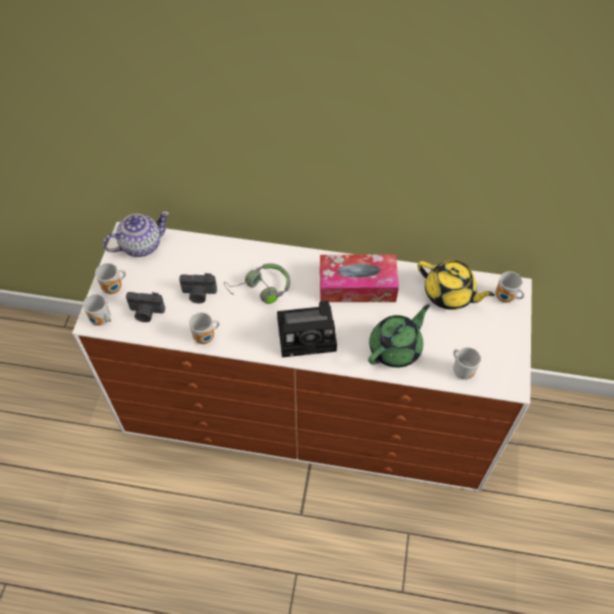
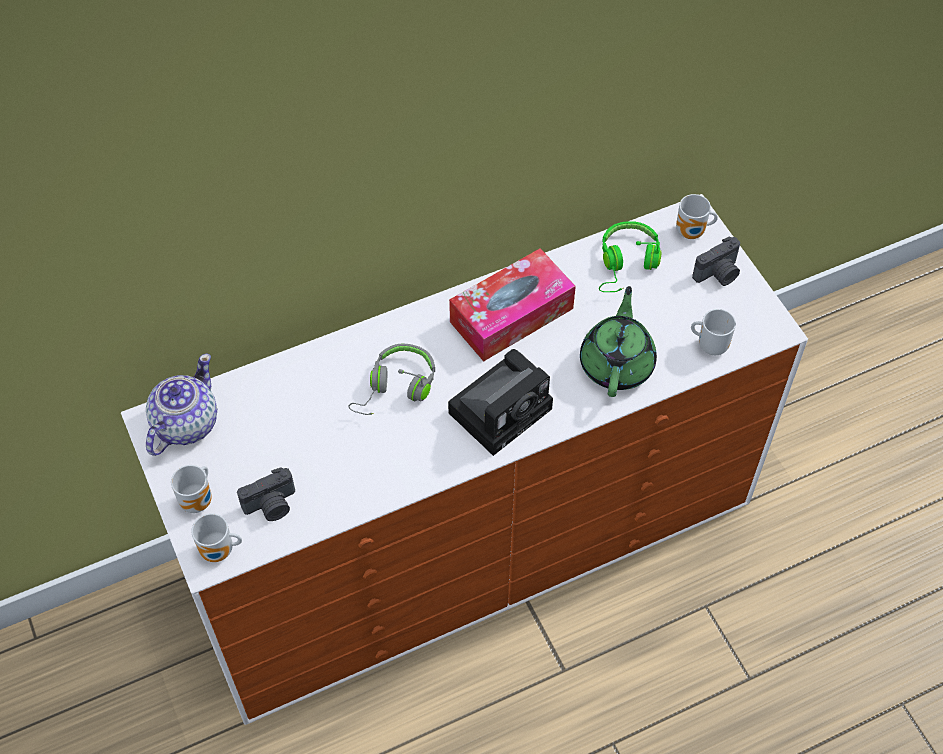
camera: 35 degrees left, 0 degrees up
camera [179,273,217,304] -> camera moved to [692,236,740,286]
mug [189,312,220,344] -> none
yellow teapot [417,260,495,310] -> green headphones [599,221,661,292]

